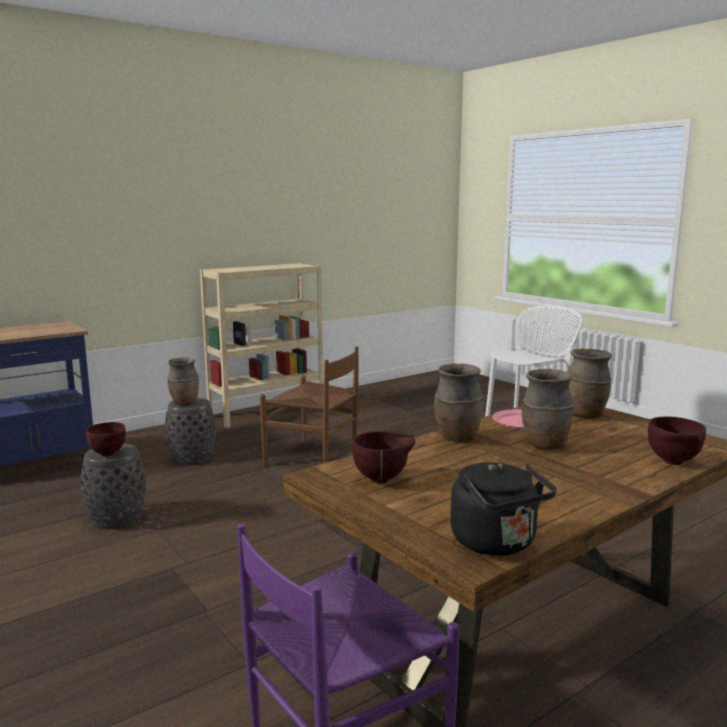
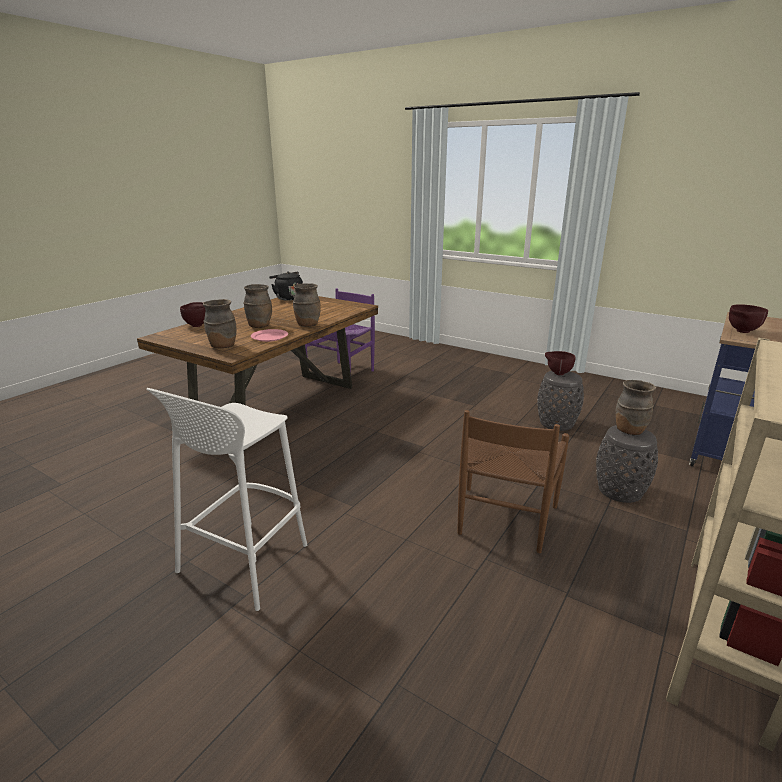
camera: 160 degrees right, 10 degrees up
brown chair [260,346,359,466] -> brown chair turned 75 degrees counterclockwise [457,410,569,553]
brown bowl [352,431,415,484] -> brown bowl moved to [729,304,768,333]

